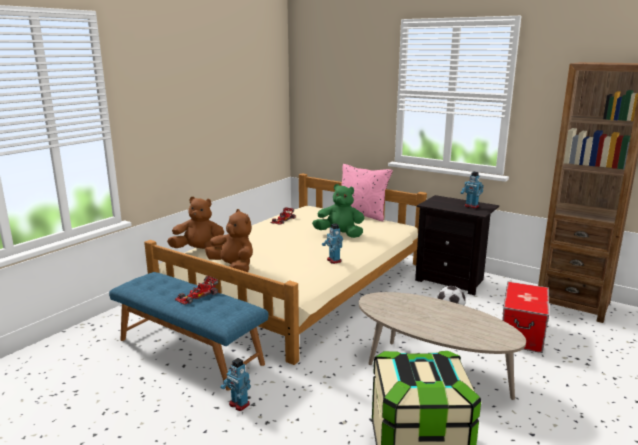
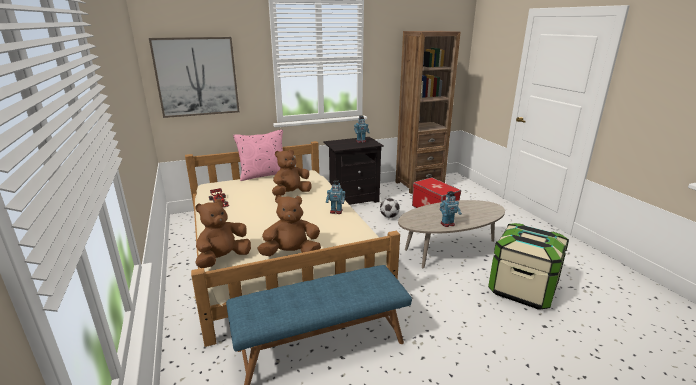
camera: 55 degrees left, 5 degrees up
toy car [175,276,218,305] -> none
toy robot [220,358,251,411] -> toy robot moved to [440,191,462,227]
green plush toy [312,184,364,238] -> brown plush toy [272,149,312,196]
none -> picture [149,37,239,118]

